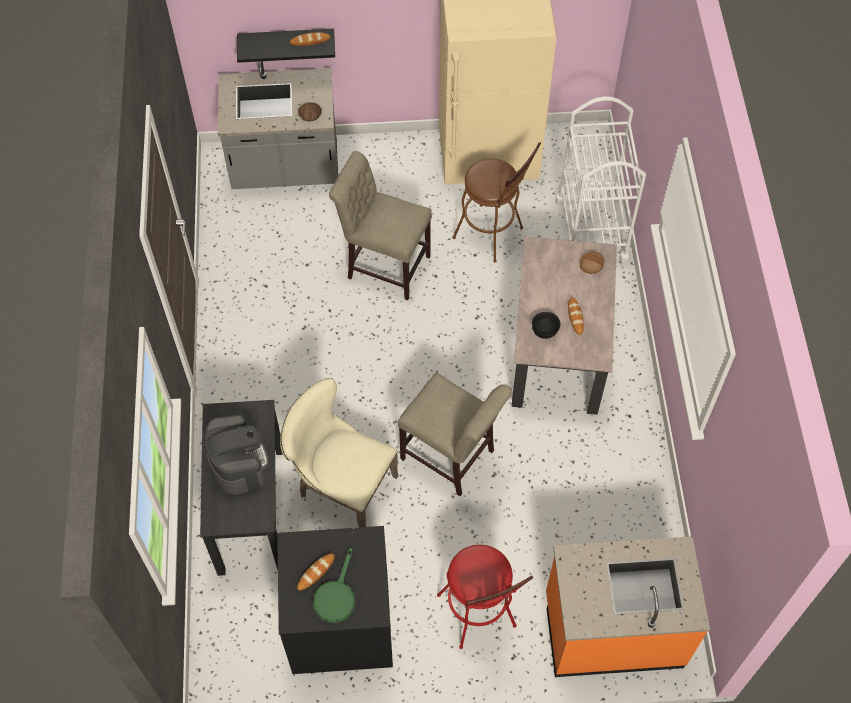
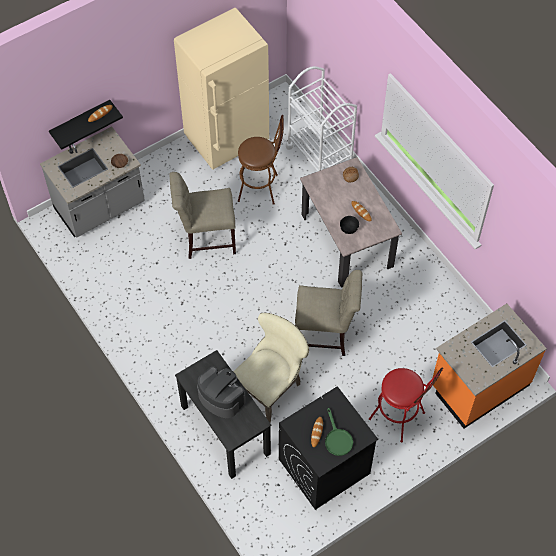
camera: 30 degrees left, 0 degrees up
beige chair [280,378,399,527] -> beige chair turned 135 degrees clockwise [233,313,309,423]

